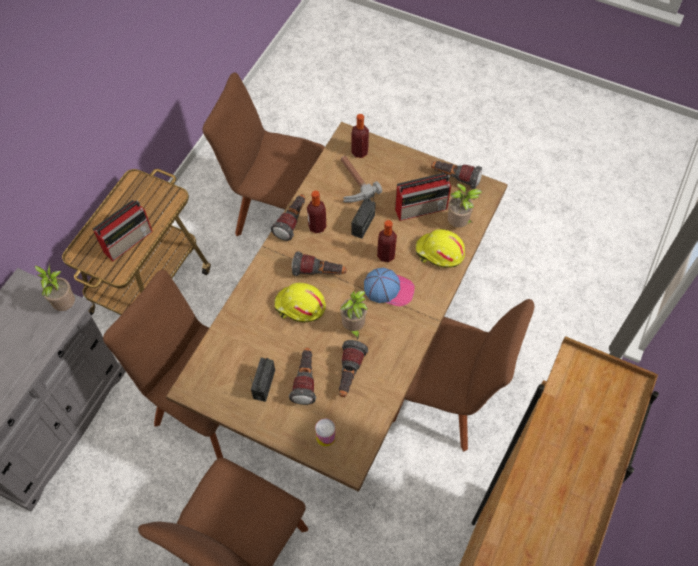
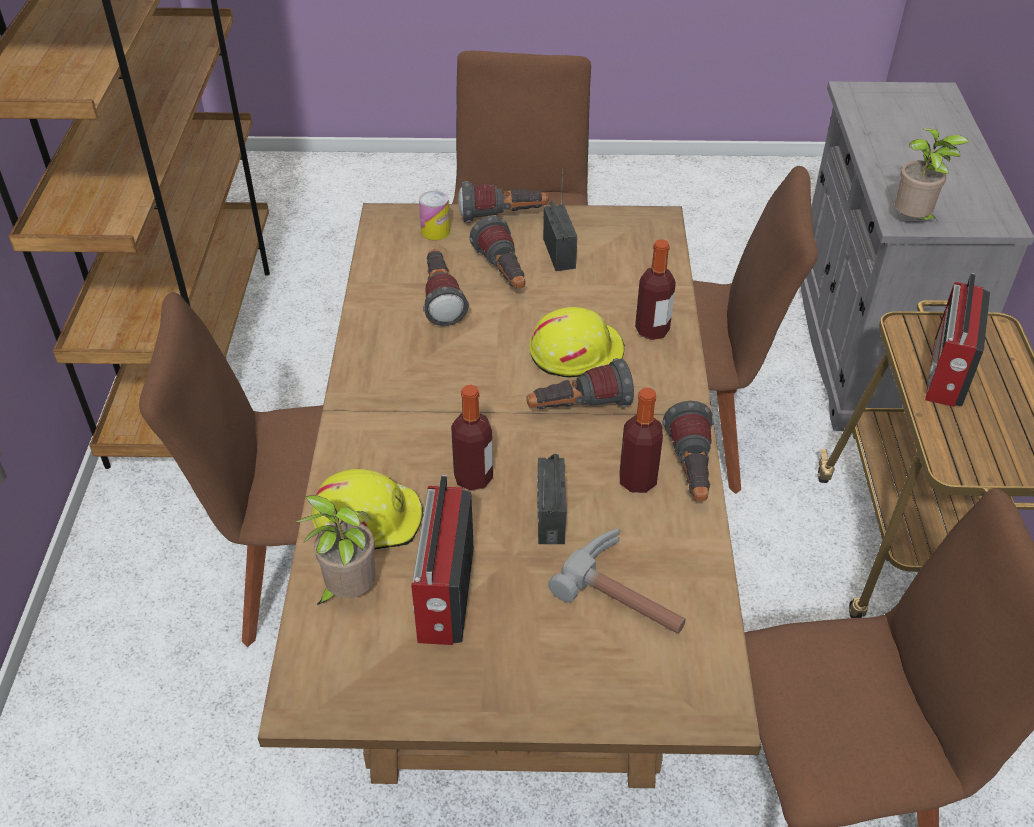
camera: 155 degrees right, 15 degrees down
potted plant [340,290,368,340] -> none
bottle [351,114,369,158] -> bottle moved to [635,239,676,340]
cap [364,268,414,306] -> none
radio [395,173,451,221] -> radio turned 45 degrees counterclockwise [411,475,474,645]
flashlight [431,161,482,189] -> flashlight moved to [458,181,548,223]

